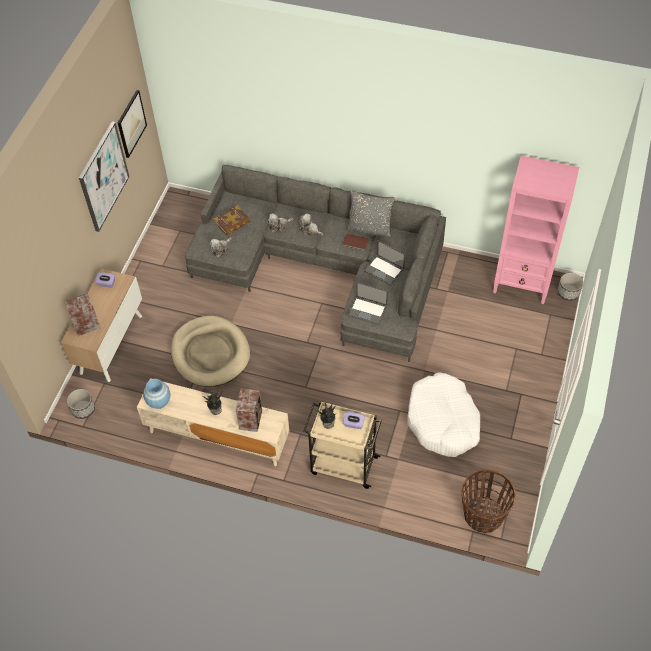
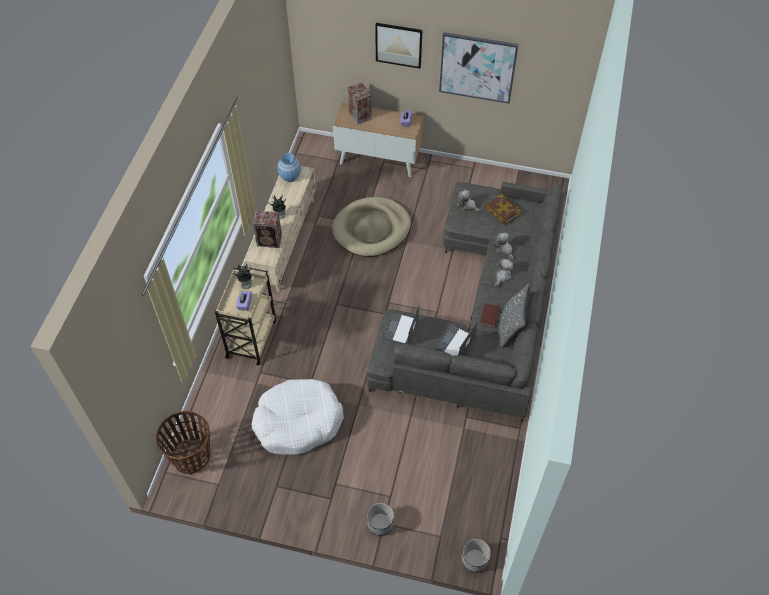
camera: 85 degrees right, 0 degrees up
planter [67,389,95,419] -> planter moved to [367,503,394,536]
picture [118,90,147,158] -> picture moved to [375,23,422,69]
pink bookcase [493,155,579,304] -> none

